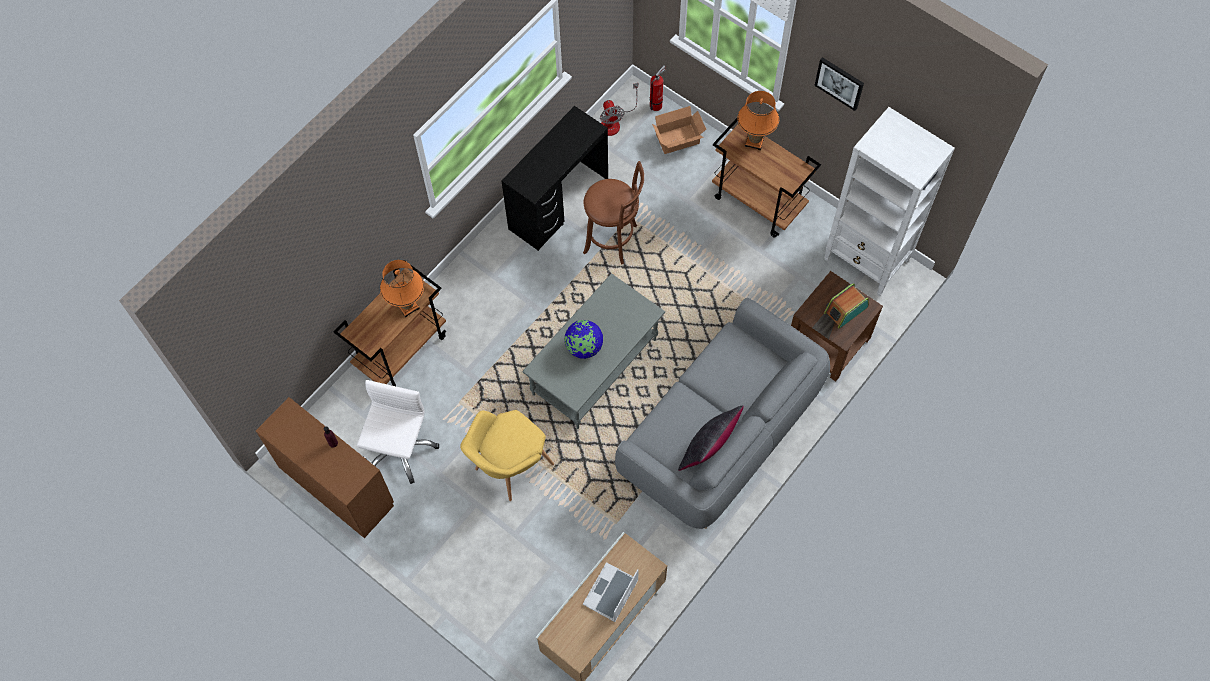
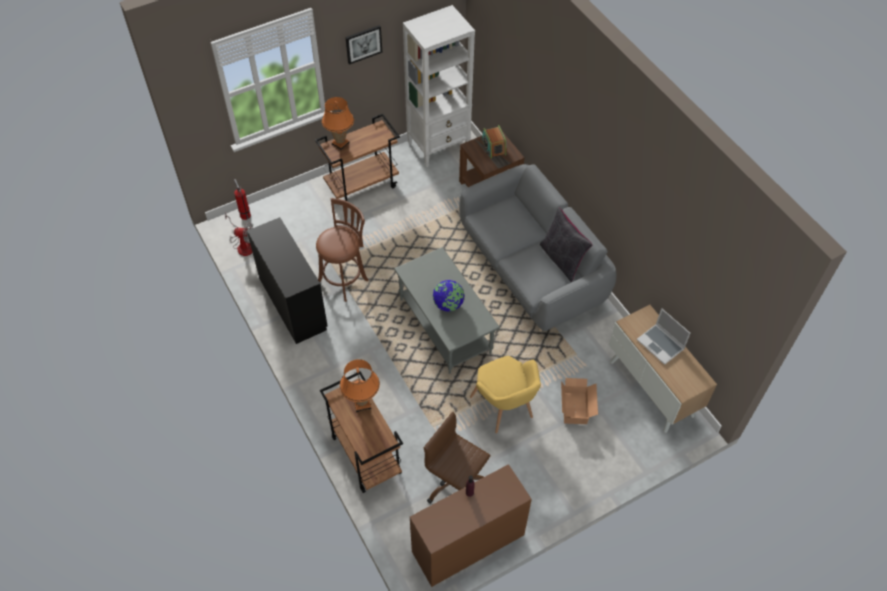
camera: 70 degrees left, 10 degrees down
white office chair [357,380,439,484] -> brown office chair [424,412,490,504]
cardboard box [652,106,706,154] -> cardboard box moved to [561,378,598,424]

